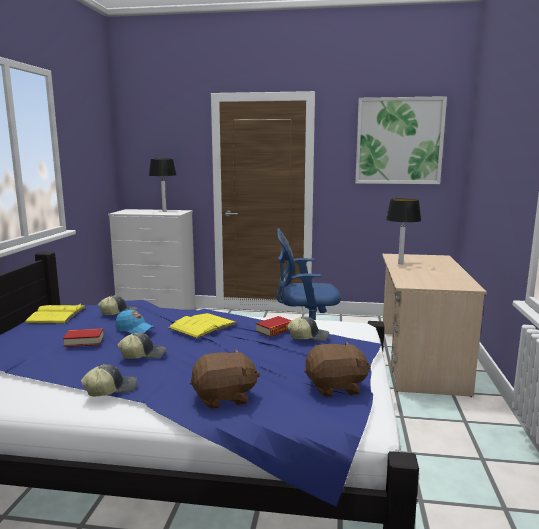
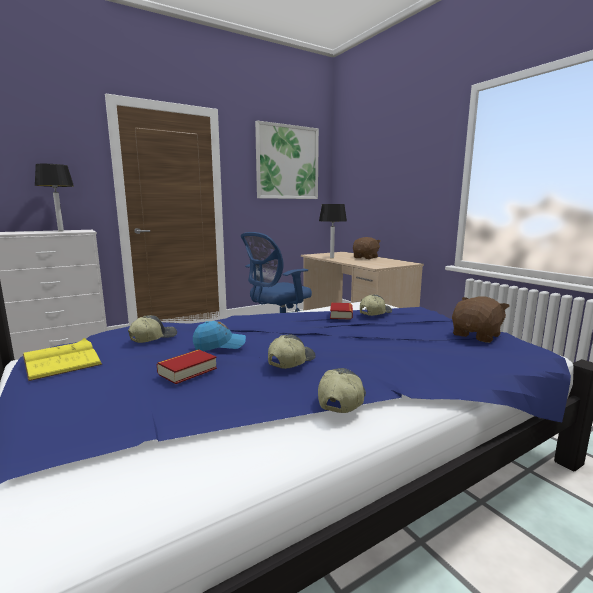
camera: 40 degrees left, 0 degrees up
yellow book [168,313,237,338] -> none
brown plush toy [190,349,260,409] -> brown plush toy moved to [353,237,381,259]

